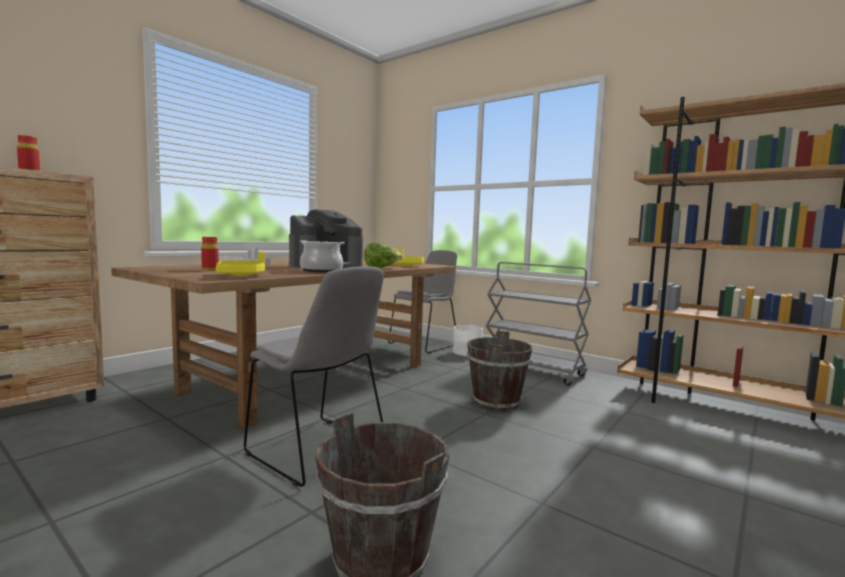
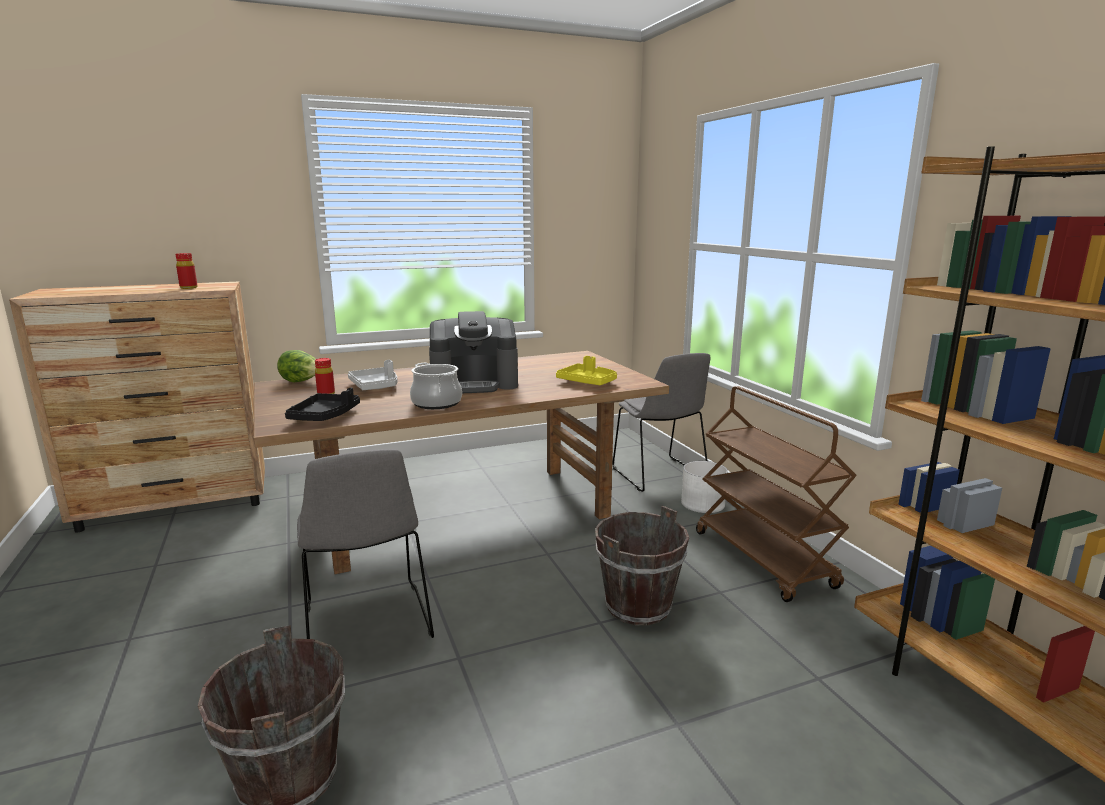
camera: 30 degrees right, 10 degrees up
yellow tray [216,252,265,276] -> black tray [285,388,360,421]
lettuce [364,242,403,268] -> lettuce moved to [277,350,316,382]
grey chair [388,250,457,353] -> grey chair turned 90 degrees clockwise [613,353,710,492]
grey cart [486,262,591,385] -> brown cart [696,386,857,602]

